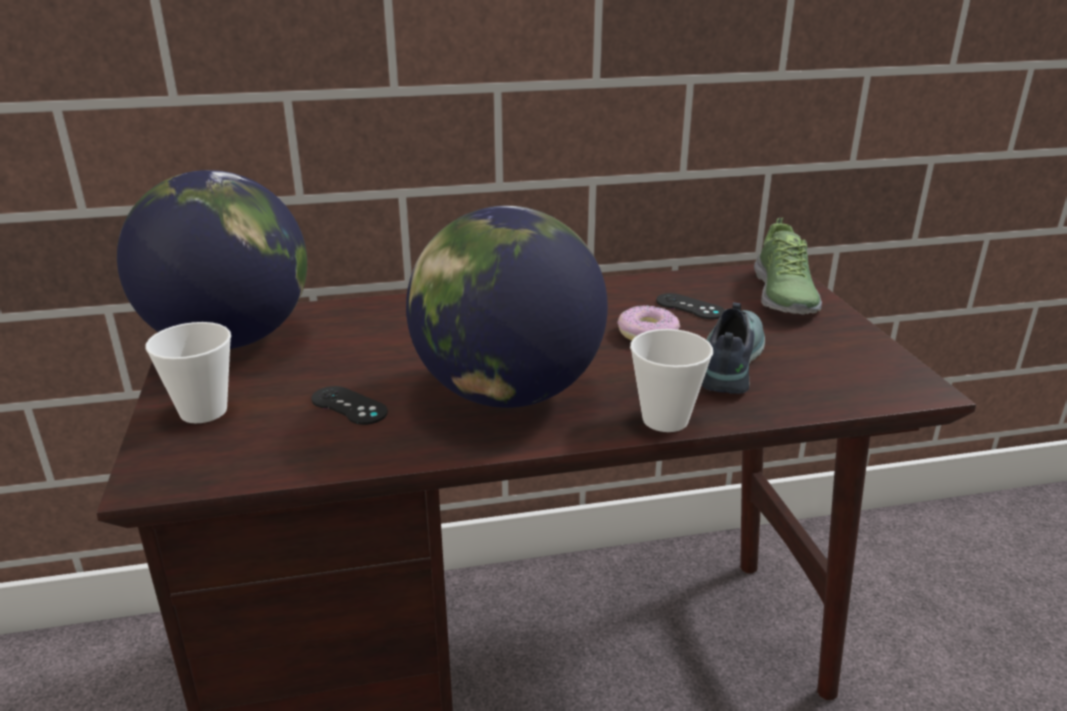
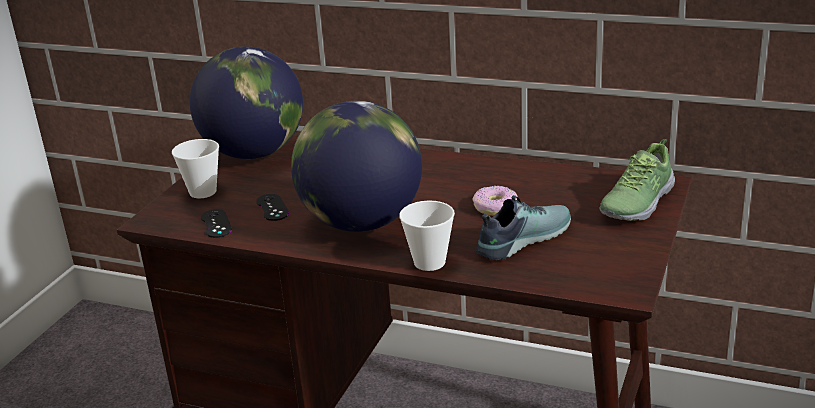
camera: 35 degrees right, 0 degrees up
black game controller [656,293,725,319] -> black game controller moved to [201,209,232,238]

